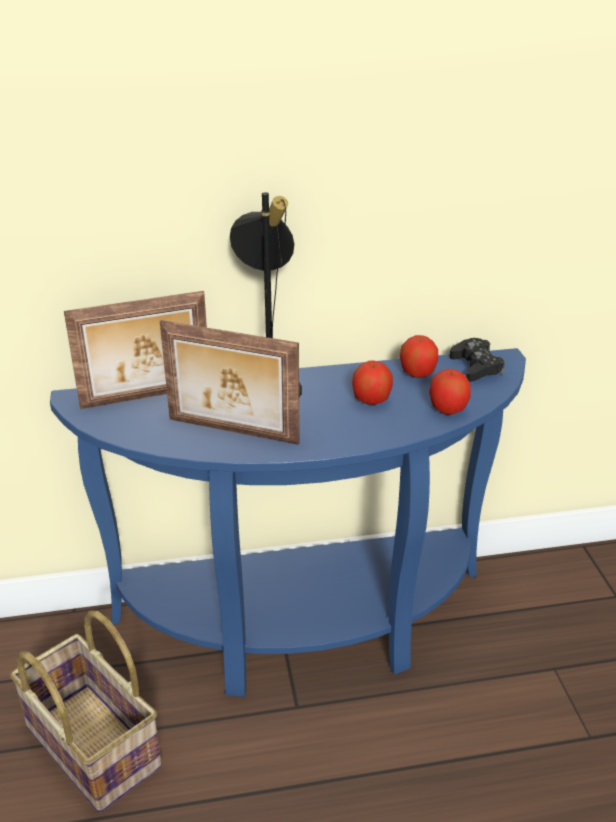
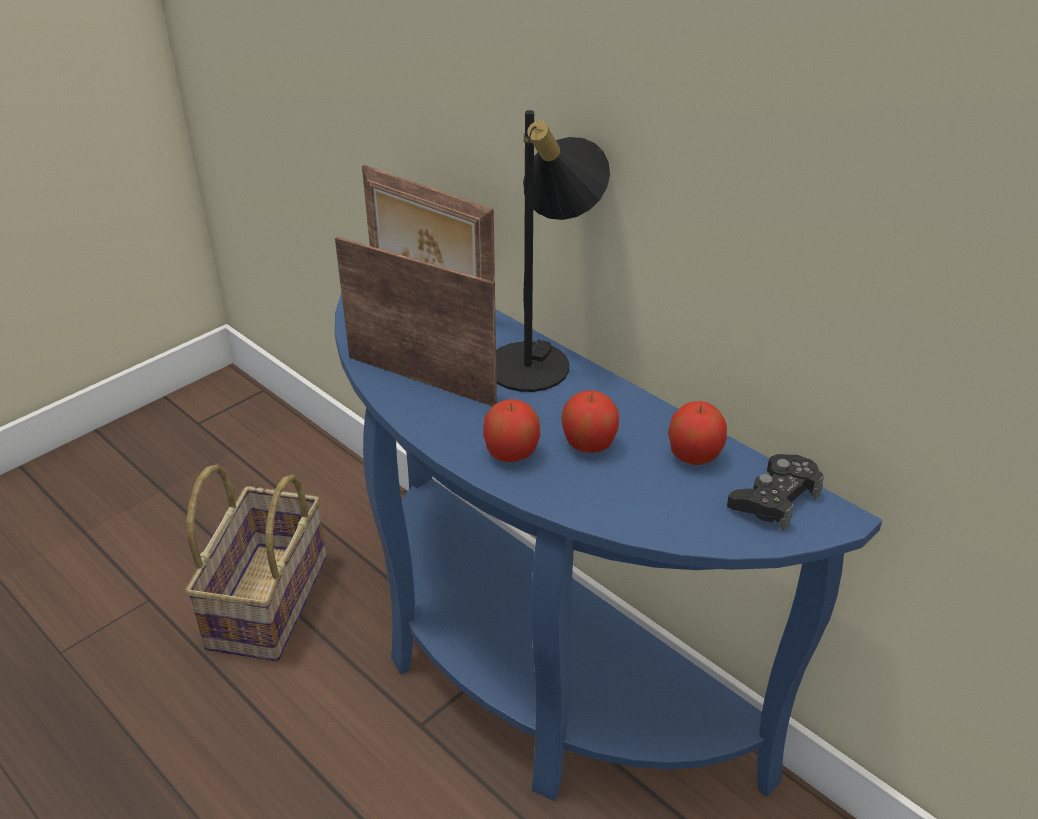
camera: 55 degrees right, 5 degrees up
picture frame [160,320,300,445] -> picture frame turned 135 degrees clockwise [335,237,497,406]
apple [429,369,471,415] -> apple moved to [483,399,540,462]

